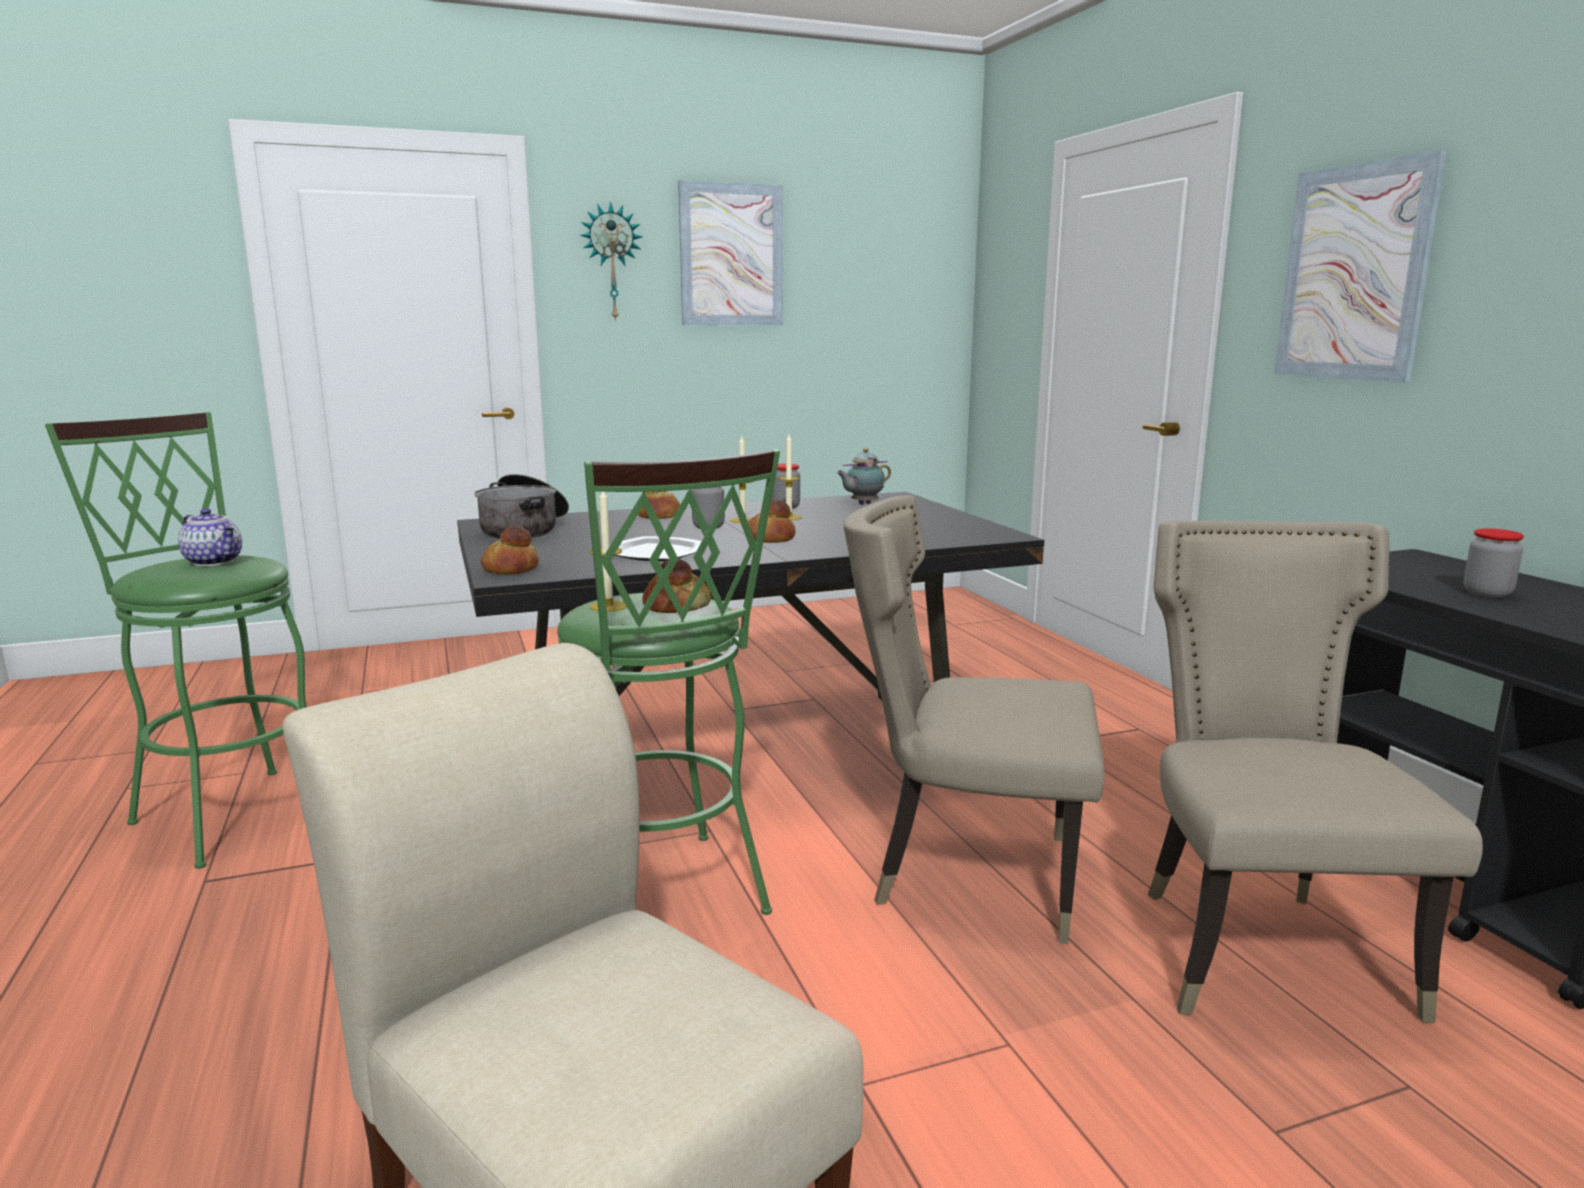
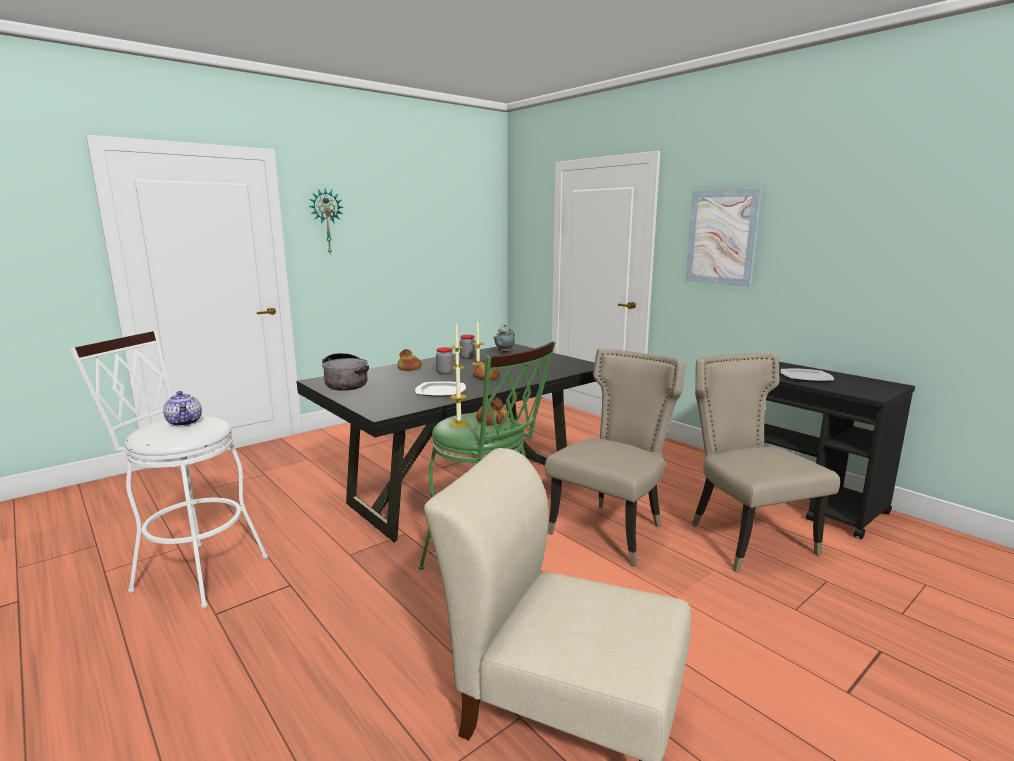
camera: 20 degrees left, 0 degrees up
green stool [45,412,307,869] -> white stool [70,331,268,608]
teapot [178,508,242,566] -> teapot turned 45 degrees clockwise [163,391,202,426]
bread [481,525,539,575] -> none
picture [678,180,783,325] -> none
beige chair [843,495,1105,944] -> beige chair turned 135 degrees clockwise [545,348,685,567]
jar [1464,528,1524,598] -> plate [781,369,834,382]

